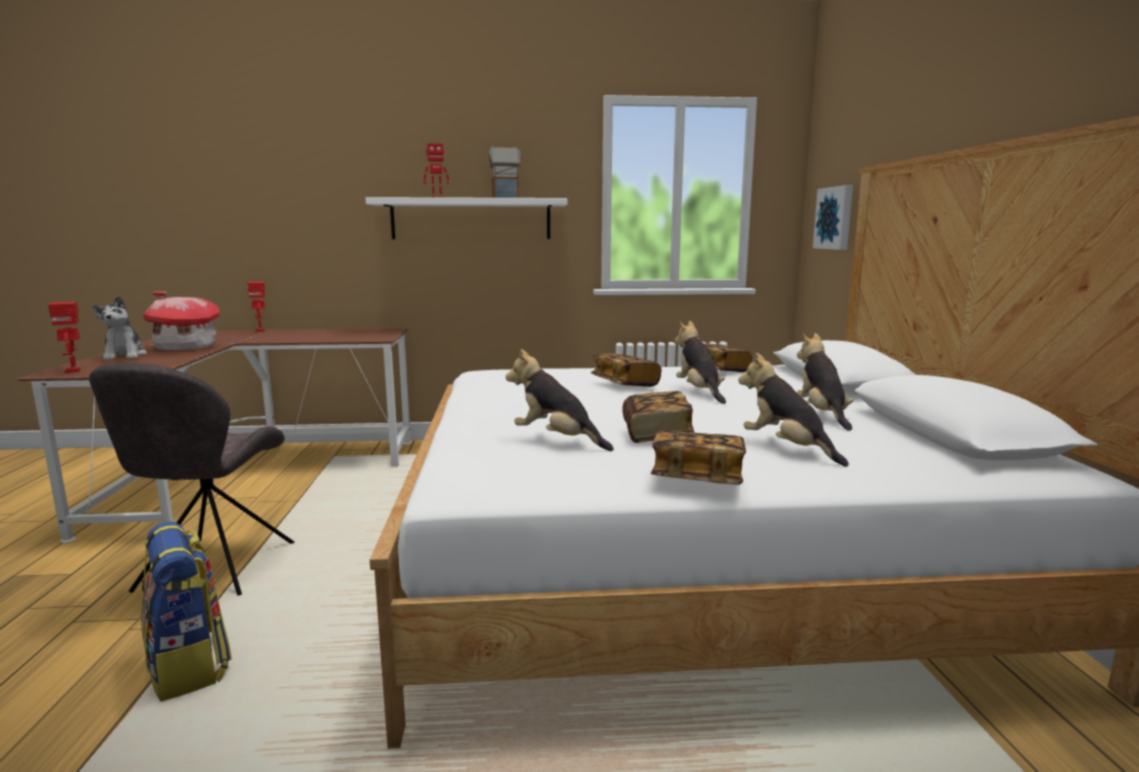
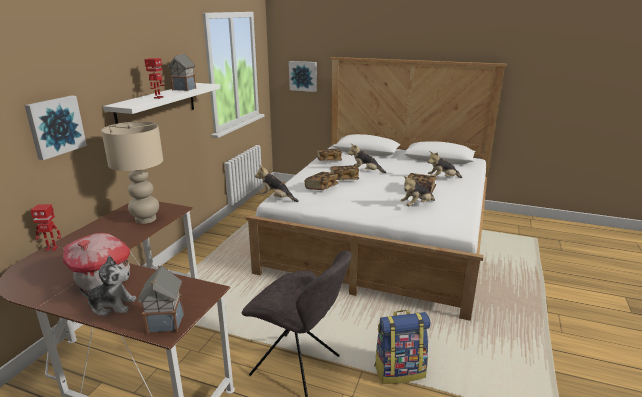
camera: 65 degrees left, 10 degrees up
toy robot [48,302,81,373] -> toy house [137,265,184,334]
book [651,431,746,485] -> book moved to [305,172,339,190]
plush toy [797,333,854,431] -> plush toy moved to [255,165,299,202]
none -> picture [25,95,87,160]
none -> beige table lamp [101,121,163,224]

